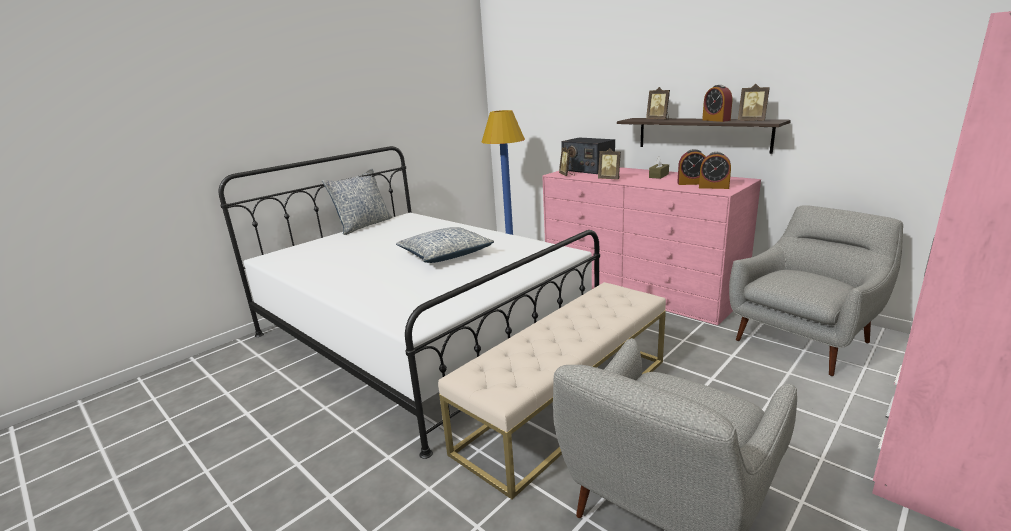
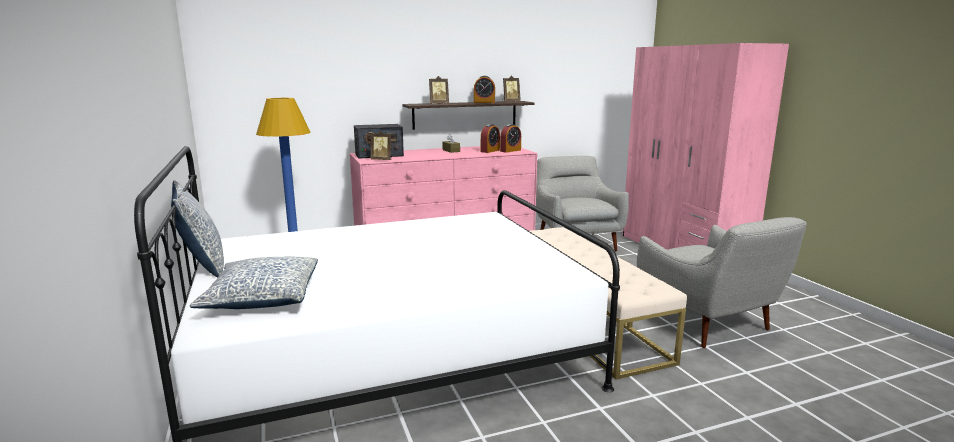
camera: 65 degrees left, 5 degrees down
pillow [396,227,494,263] -> pillow moved to [190,257,318,309]
picture frame [598,148,621,180] -> none

